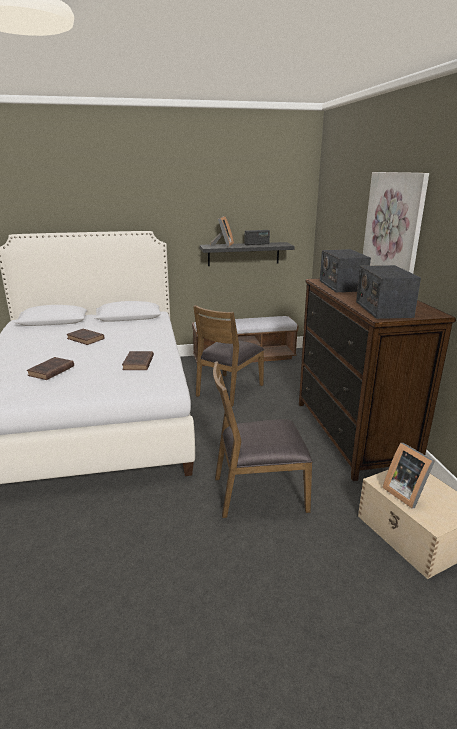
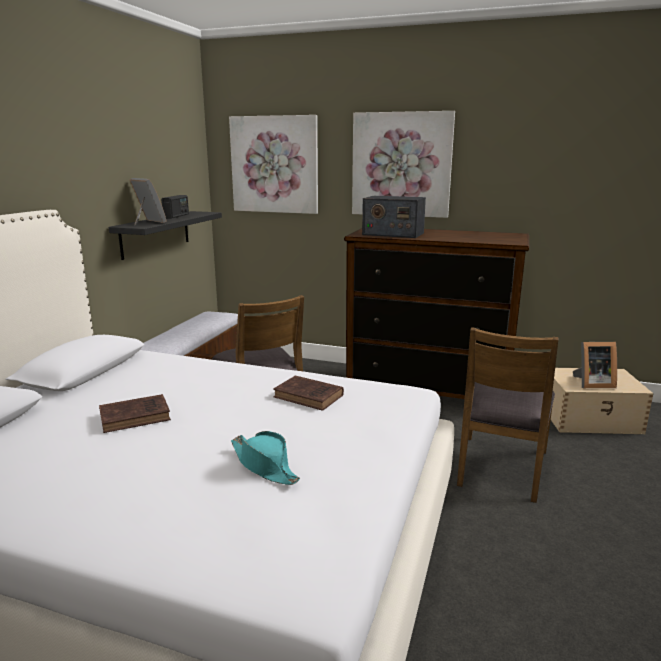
camera: 60 degrees left, 5 degrees down
brown book [27,357,74,380] -> turquoise hat [231,431,300,485]
radio [356,265,421,319] -> none
none -> picture [229,115,318,214]

